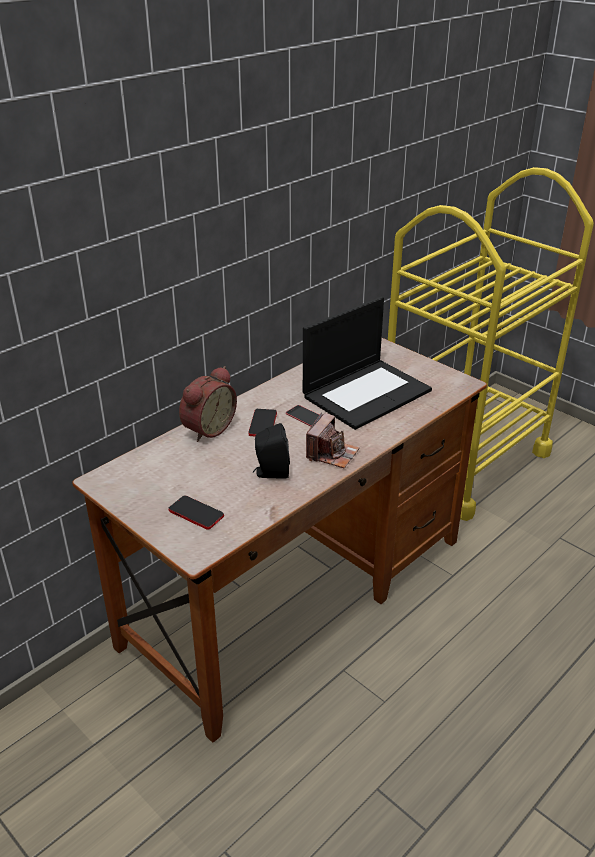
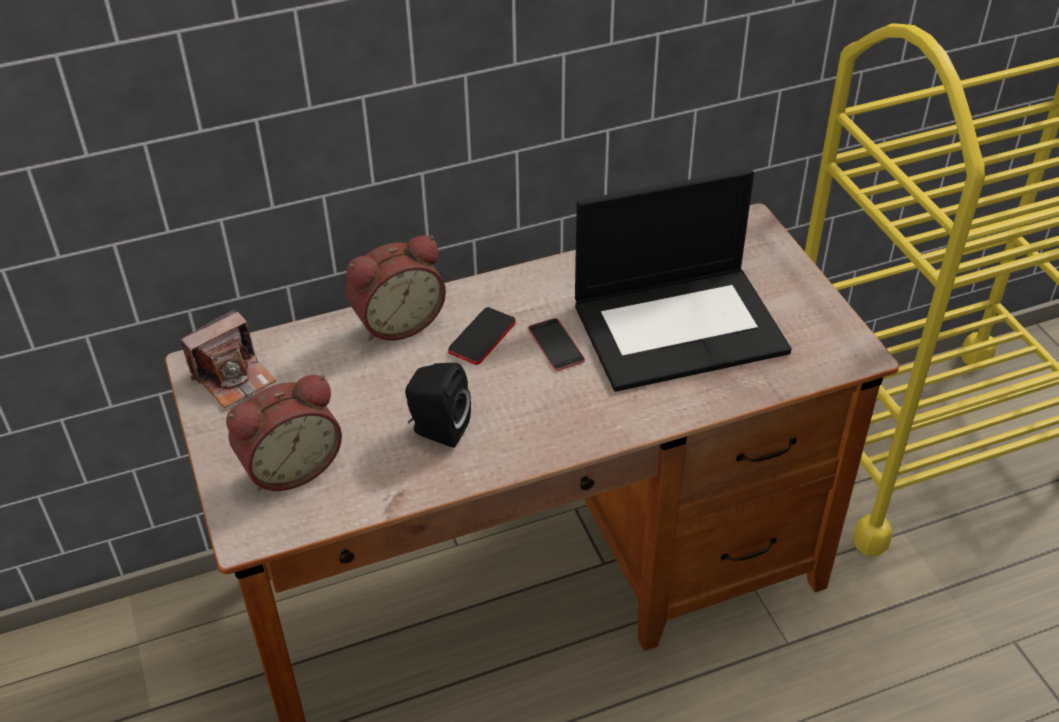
camera: 25 degrees right, 10 degrees up
phone [168,495,224,530] -> alarm clock [226,375,342,491]
camera [306,413,359,468] -> camera moved to [180,310,276,408]

